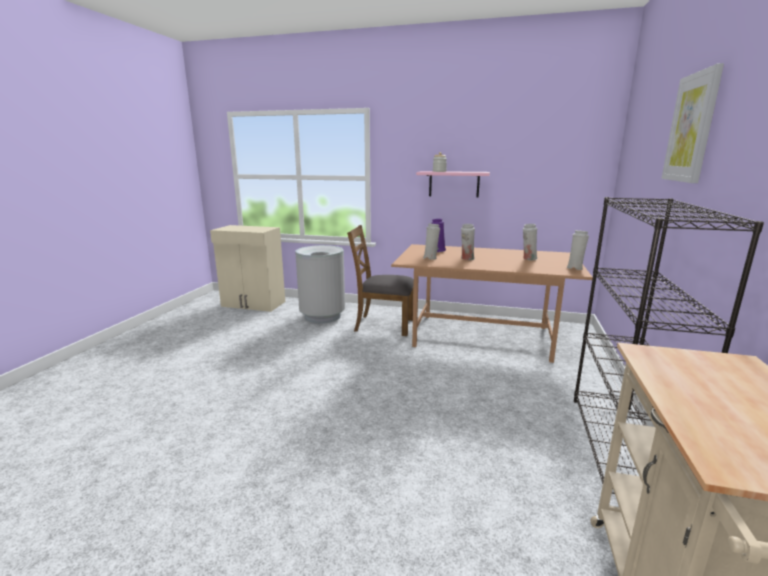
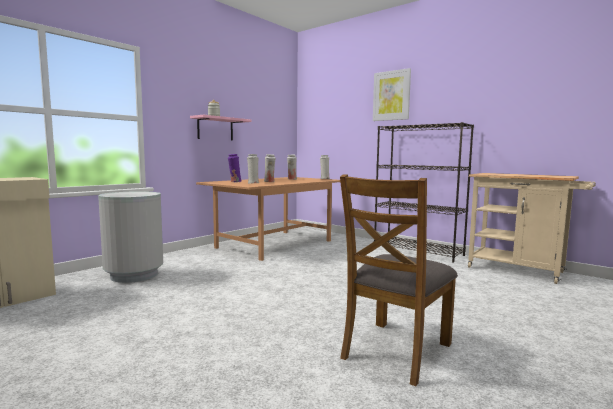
camera: 65 degrees left, 10 degrees down
brown chair [347,225,414,336] -> brown chair moved to [340,174,458,386]

